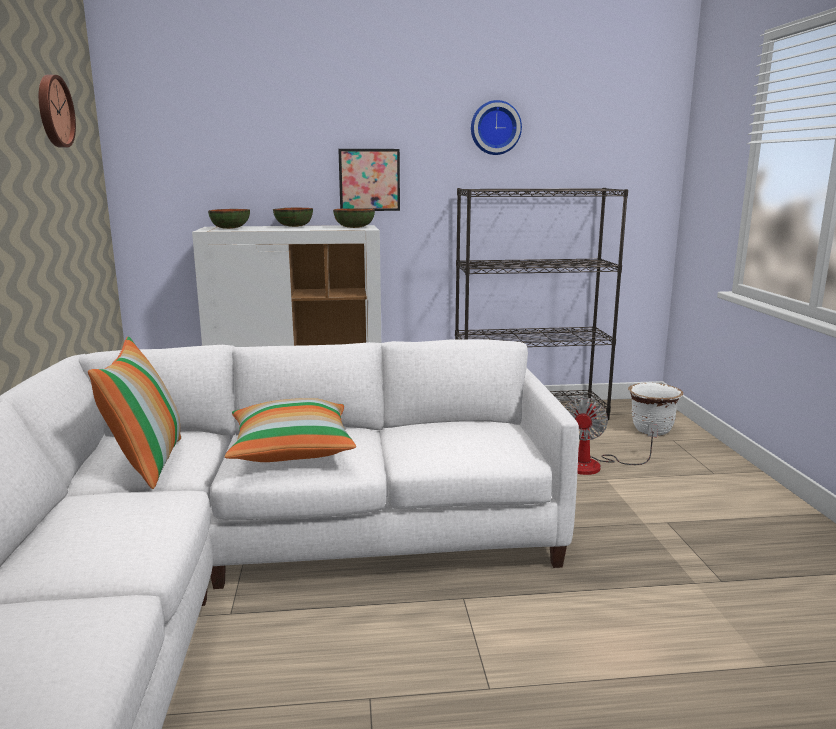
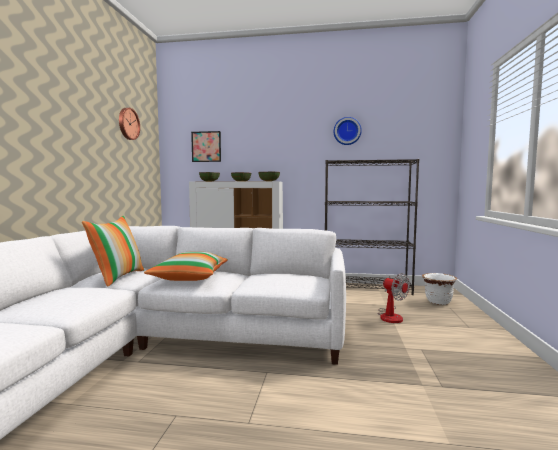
camera: 15 degrees right, 10 degrees down
picture [338,149,400,211] -> picture moved to [191,131,221,162]
fan [565,397,658,475] -> fan turned 75 degrees counterclockwise [378,273,410,323]

